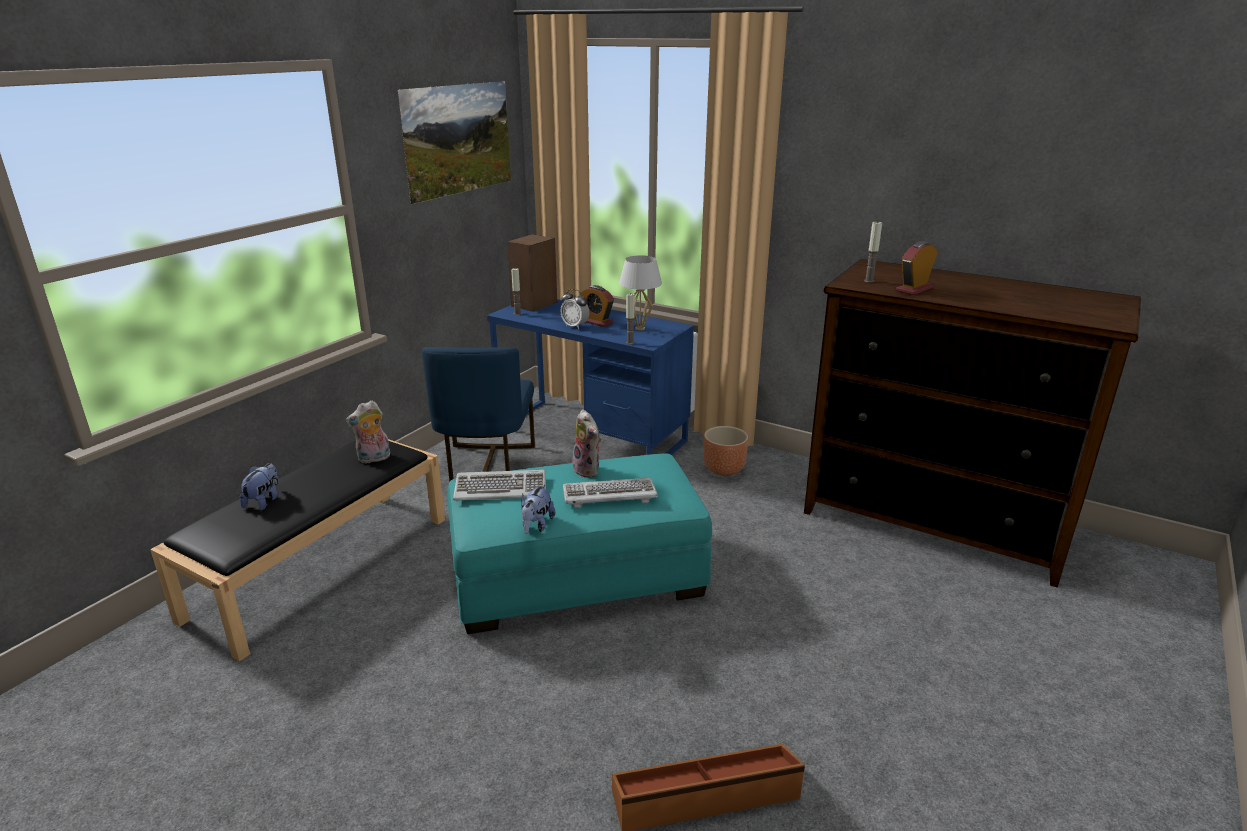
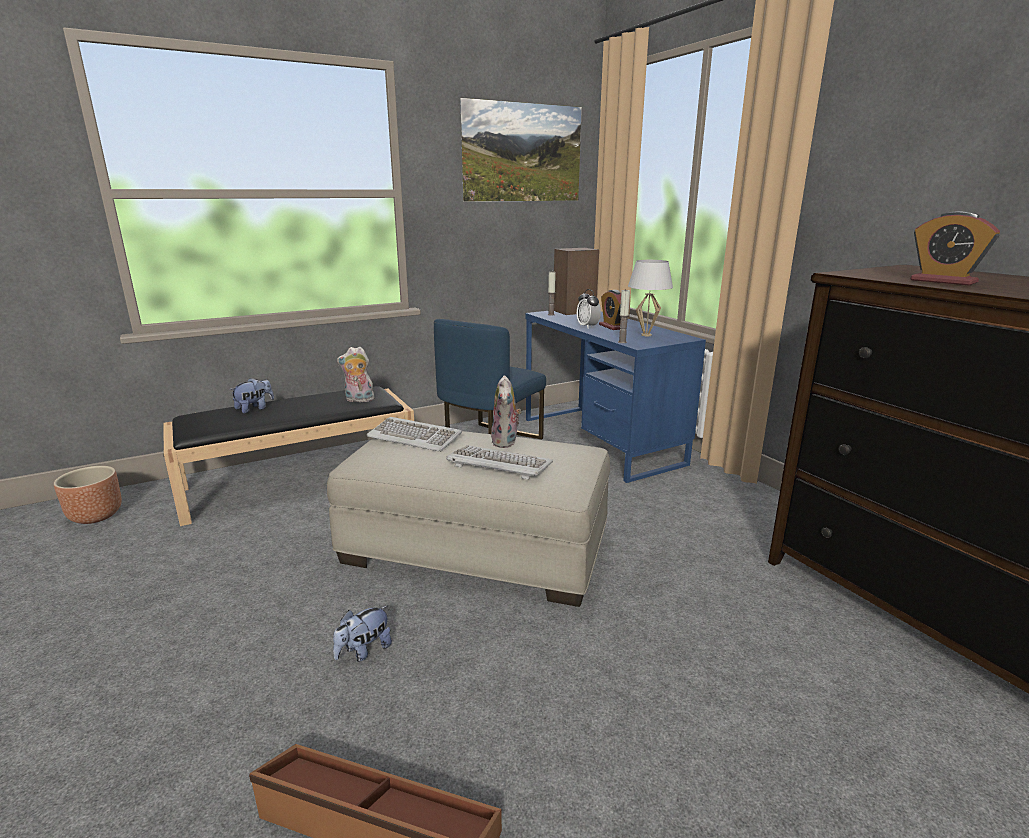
camera: 30 degrees right, 5 degrees down
turquoise ottoman [447,453,712,634] -> beige ottoman [327,431,610,607]
plush toy [521,484,555,534] -> plush toy moved to [333,606,392,662]
brown planter [704,426,748,476] -> brown planter moved to [54,466,122,524]
candle [864,221,882,283] -> none
alarm clock [896,241,938,295] -> alarm clock turned 120 degrees counterclockwise [910,211,1000,285]

